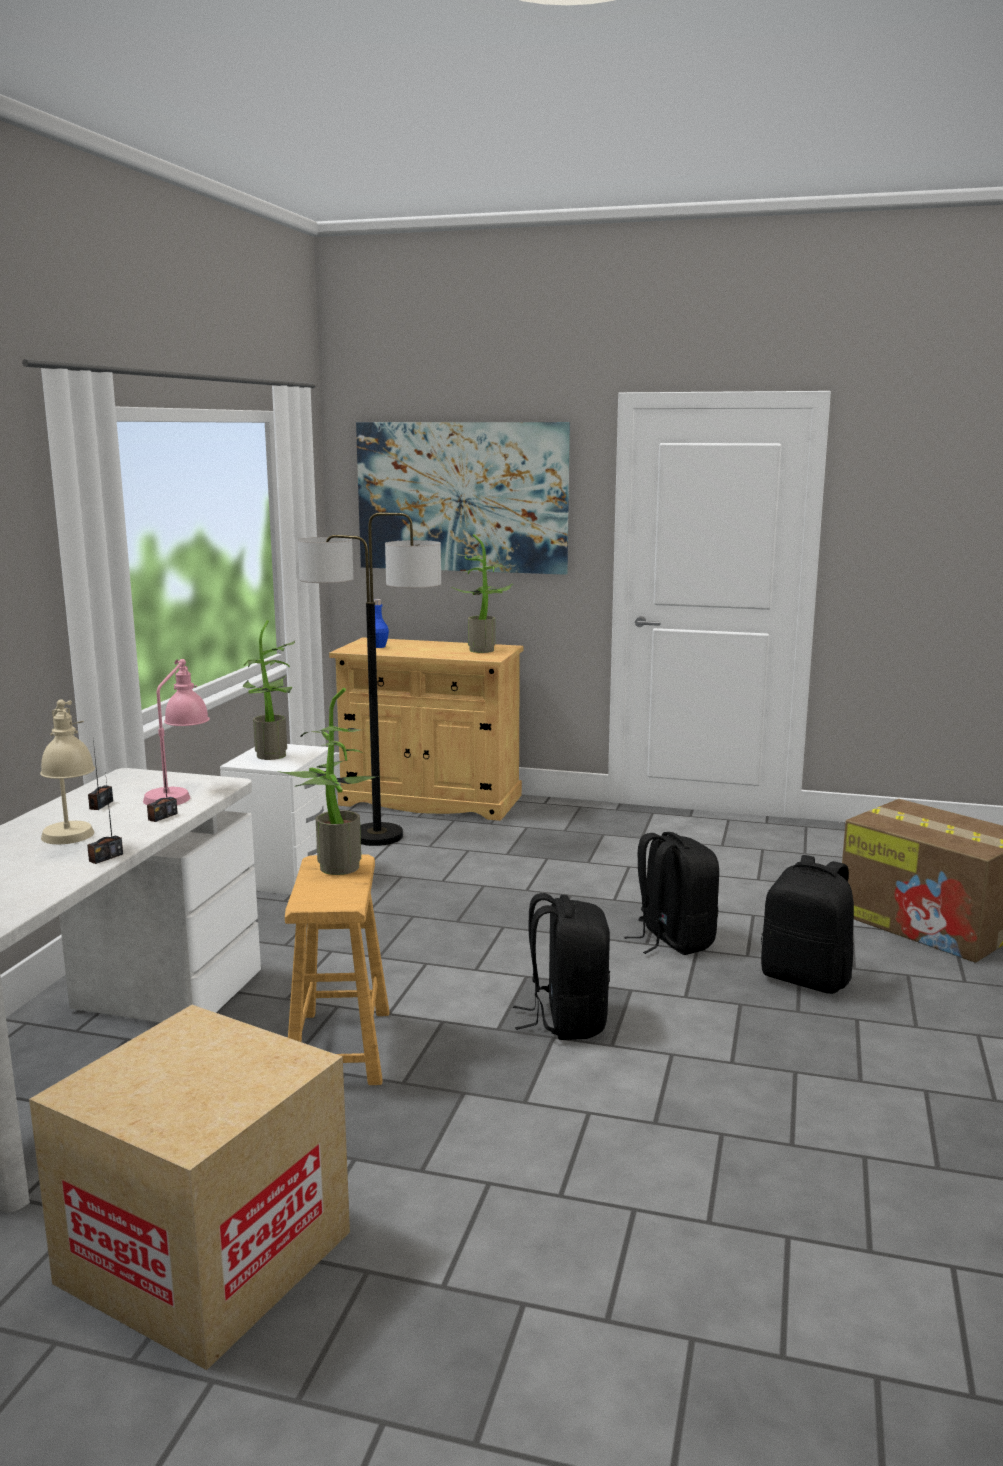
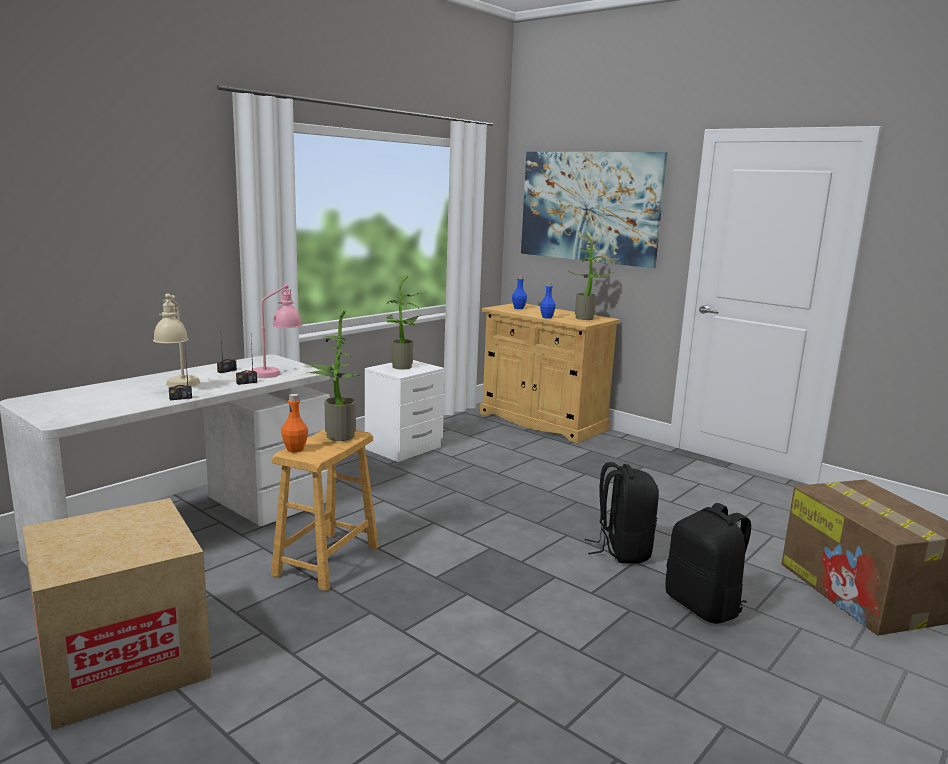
camera: 25 degrees right, 0 degrees up
floor lamp [298,512,441,846] -> none
black backpack [513,893,610,1040] -> none
none -> orange bottle [281,394,308,452]
none -> blue bottle [540,282,556,319]

